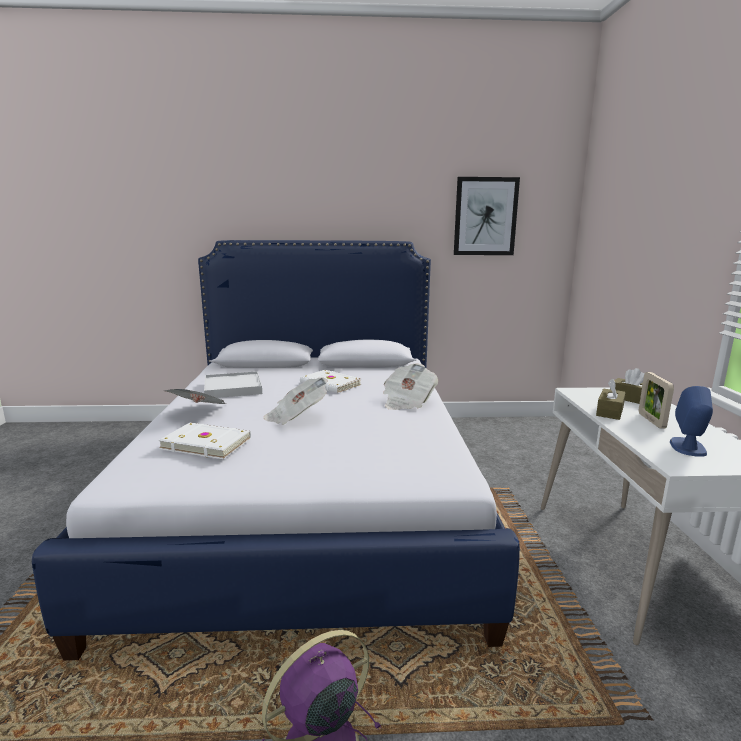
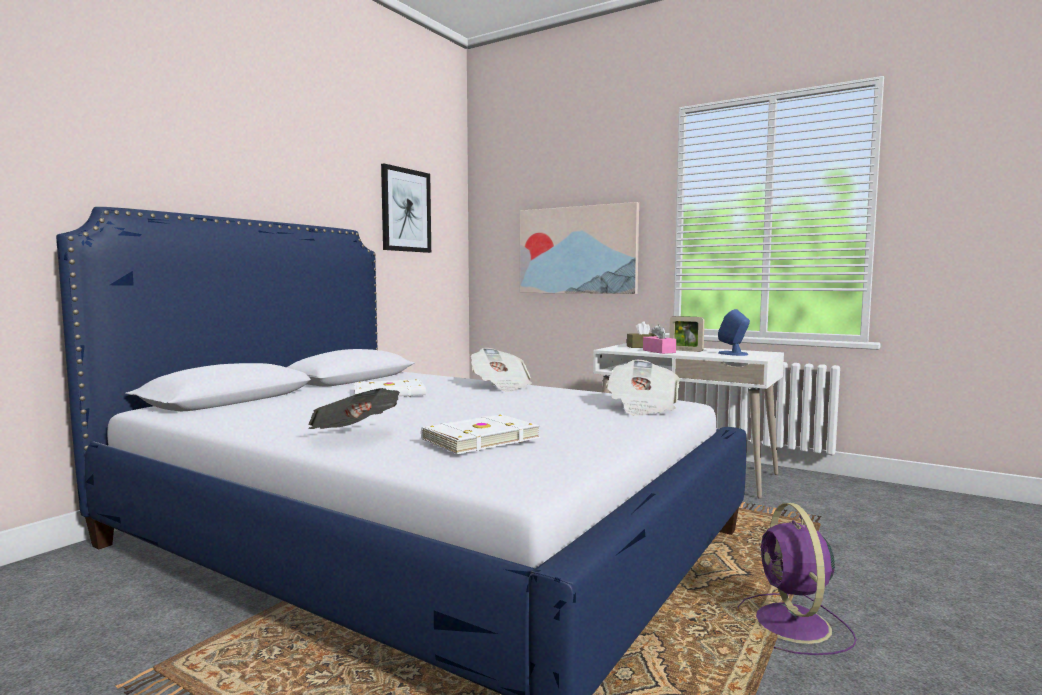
camera: 55 degrees left, 10 degrees down
white tray [204,371,262,398] -> none
newspaper [264,378,328,425] -> newspaper moved to [606,360,680,416]
brown tissue box [596,379,626,420] -> pink tissue box [643,324,676,354]
none -> picture [520,202,639,294]

